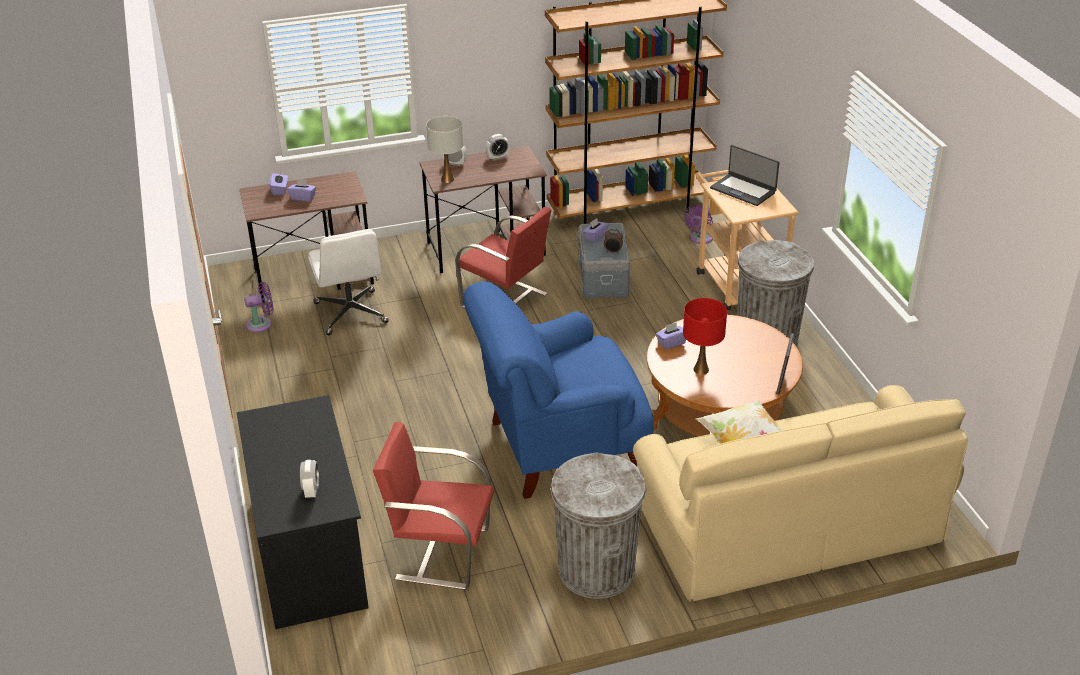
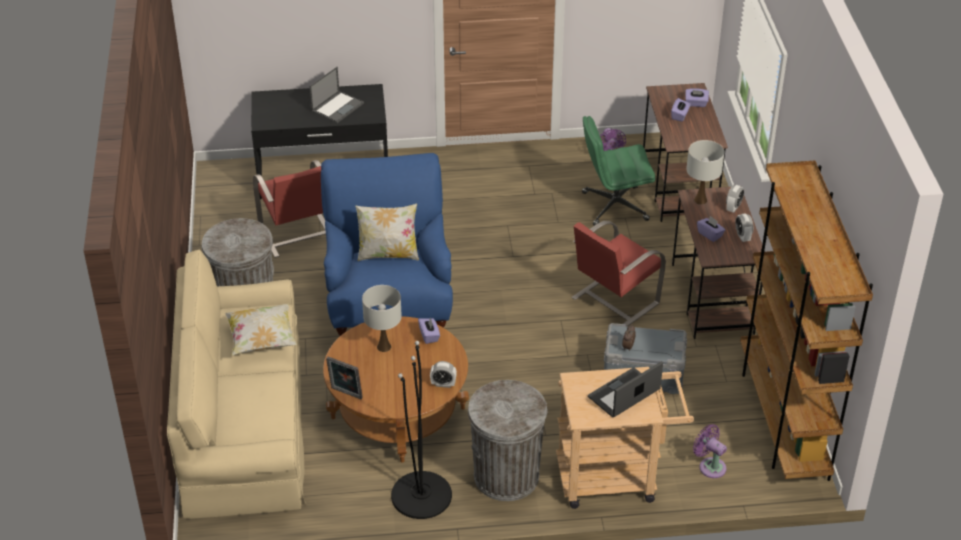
camera: 100 degrees right, 5 degrees up
alarm clock [300,460,319,498] -> alarm clock moved to [430,361,457,388]
white office chair [308,229,389,335] -> green office chair [582,116,655,226]
red chair [373,422,494,590] -> red chair turned 135 degrees clockwise [253,160,326,258]
purple tissue box [583,218,609,243] -> purple tissue box moved to [697,216,725,242]
red table lamp [683,298,727,375] -> white table lamp [362,285,402,352]
none -> laptop [310,67,364,123]
none -> pillow [356,203,419,261]
none -> black floor lamp [391,341,452,519]

